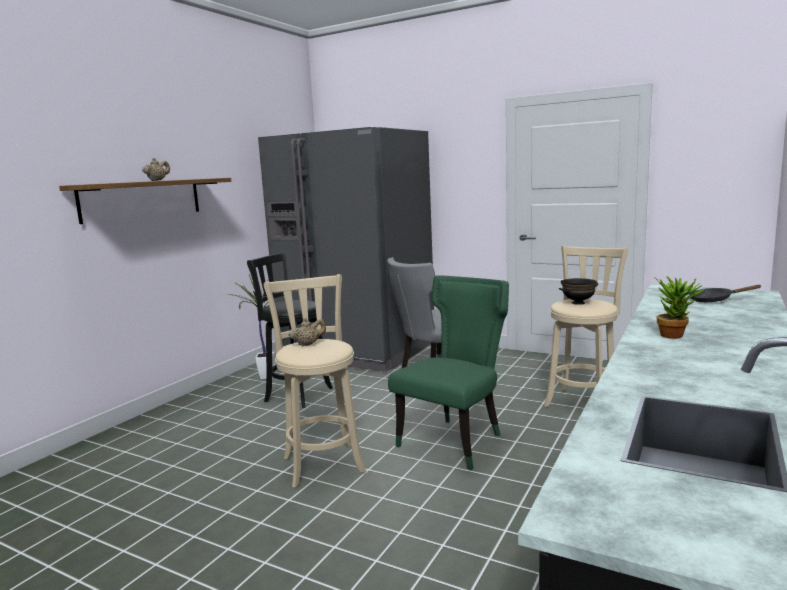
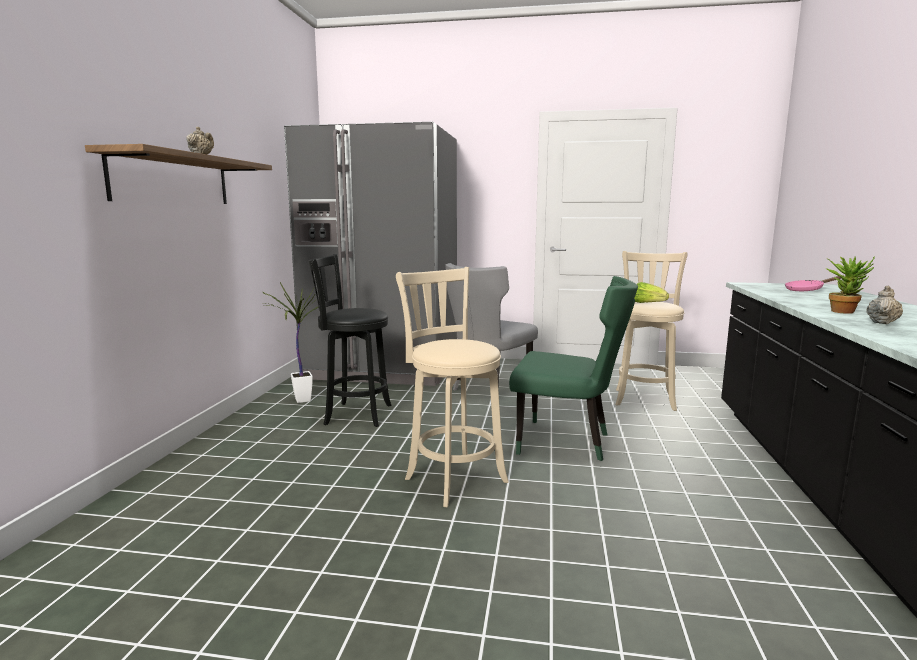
camera: 20 degrees left, 0 degrees up
beige teapot [288,318,326,346] -> beige teapot moved to [866,286,903,324]
green chair [388,276,509,470] -> green chair turned 90 degrees clockwise [509,276,638,461]
black bowl [559,278,598,305] -> lettuce [634,282,669,303]
black frying pan [689,285,762,302] -> pink frying pan [785,276,841,291]

